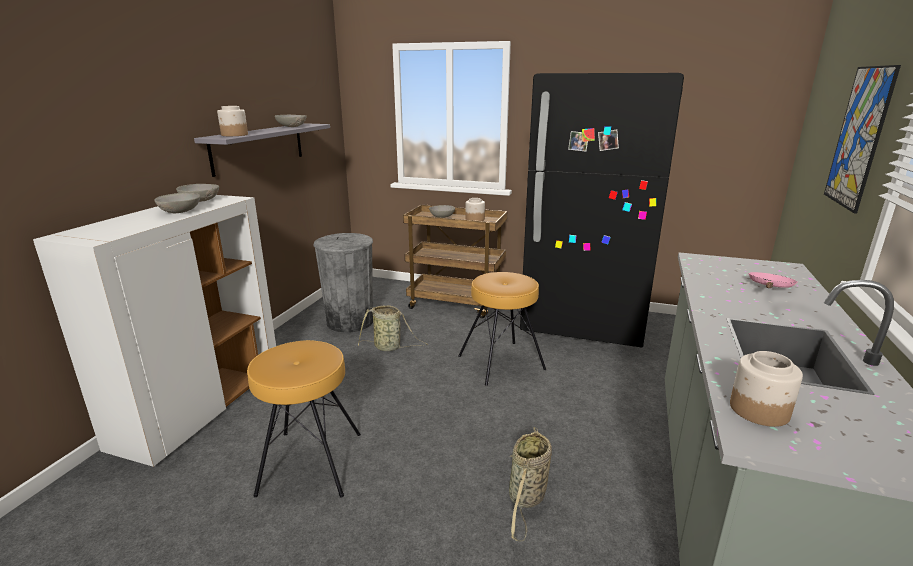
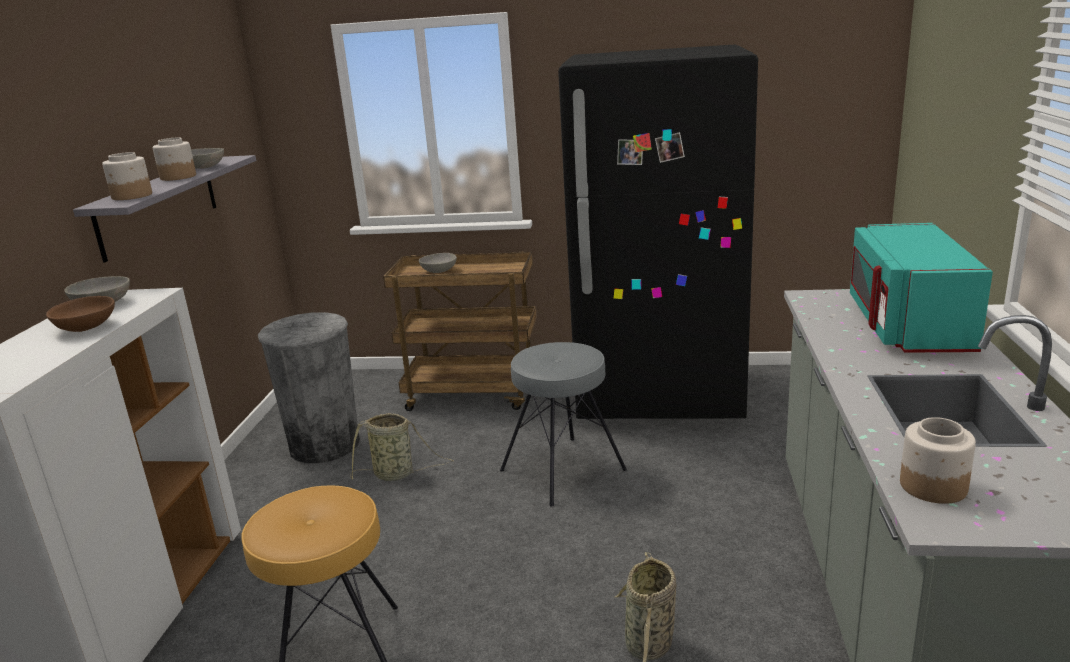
camera: 10 degrees left, 0 degrees up
grey bowl [154,192,200,213] -> brown bowl [46,296,115,332]
brown stool [458,272,546,386] -> grey stool [500,342,627,507]
jar [465,198,485,221] -> jar moved to [153,137,196,181]
pink frying pan [749,272,797,288] -> turquoise microwave [850,223,993,353]
picture [824,65,901,214] -> none

